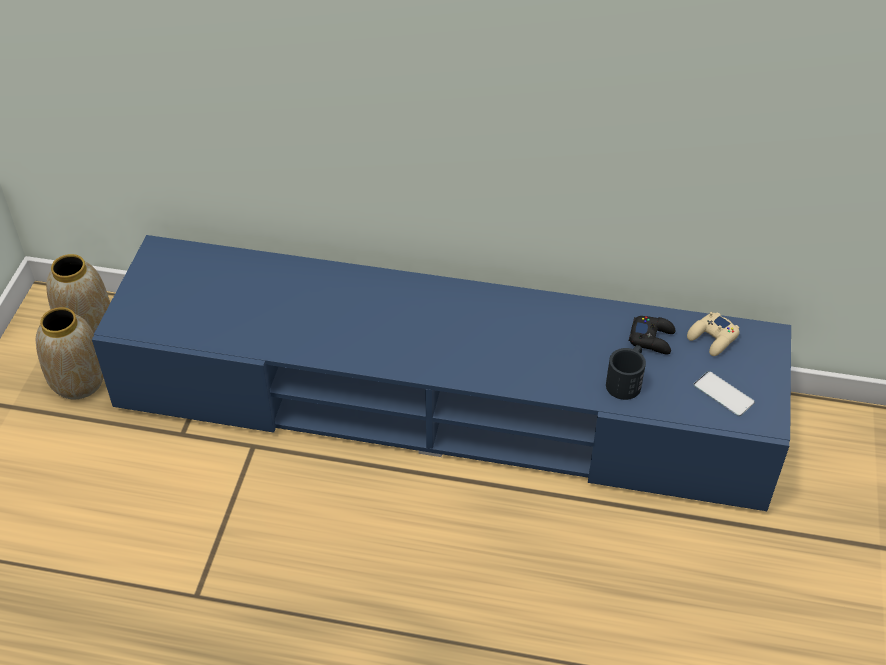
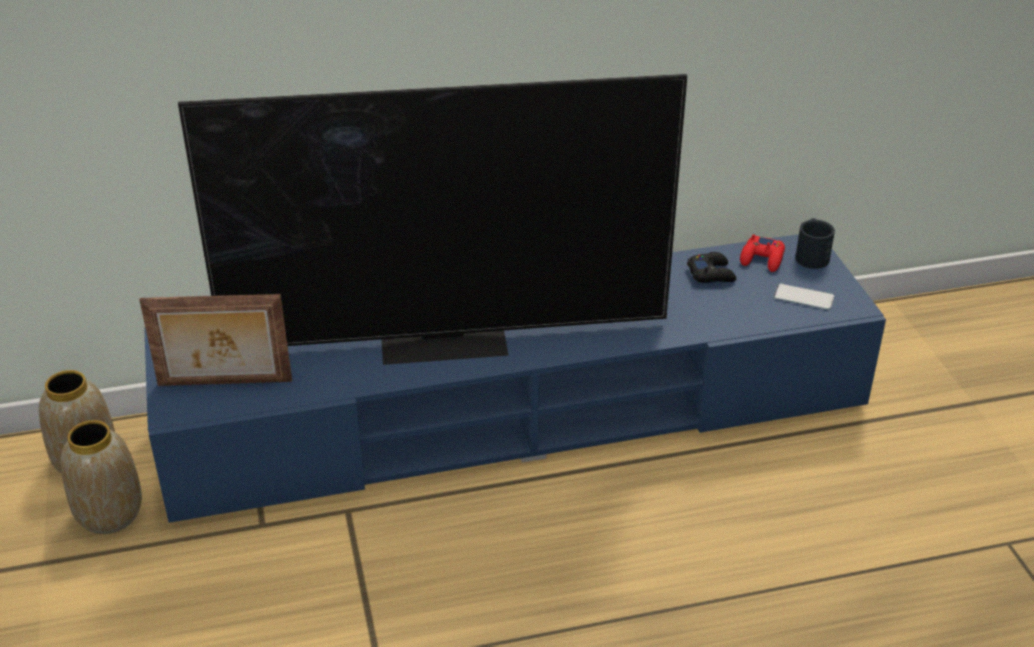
camera: 25 degrees left, 10 degrees down
black mug [606,345,646,400] -> black mug moved to [795,218,835,269]
beige game controller [687,312,740,356] -> red game controller [740,235,785,272]
none -> picture frame [139,294,292,386]
none -> television [178,74,687,365]

